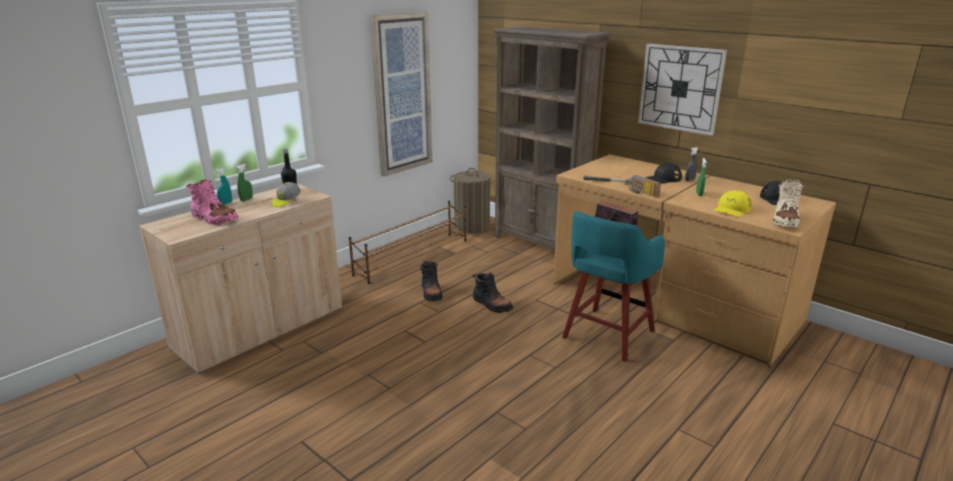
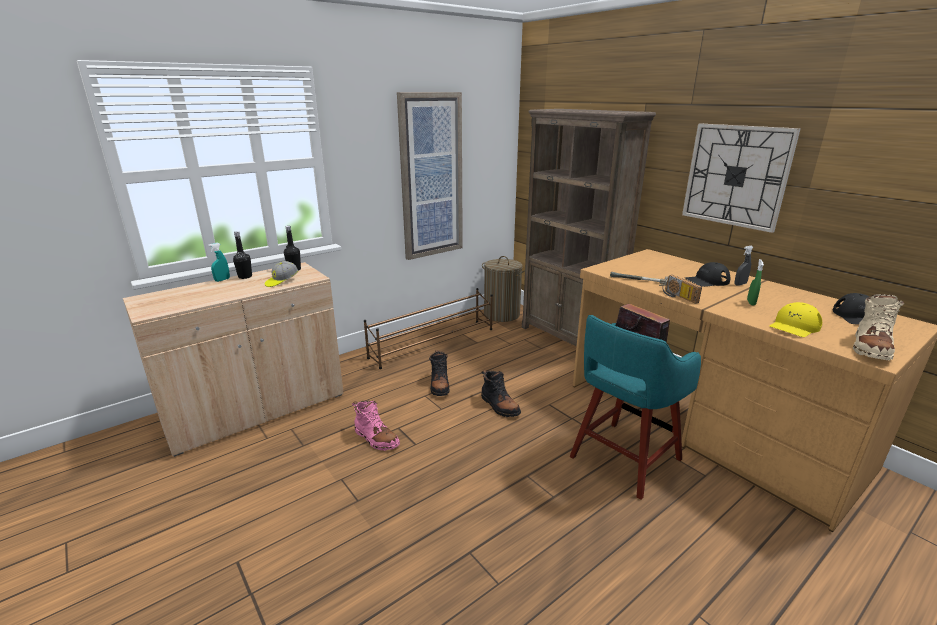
camera: 10 degrees right, 0 degrees up
pink boot [186,179,239,225] -> pink boot moved to [352,401,400,451]
green spray bottle [237,164,253,201] -> black bottle [233,231,252,279]

